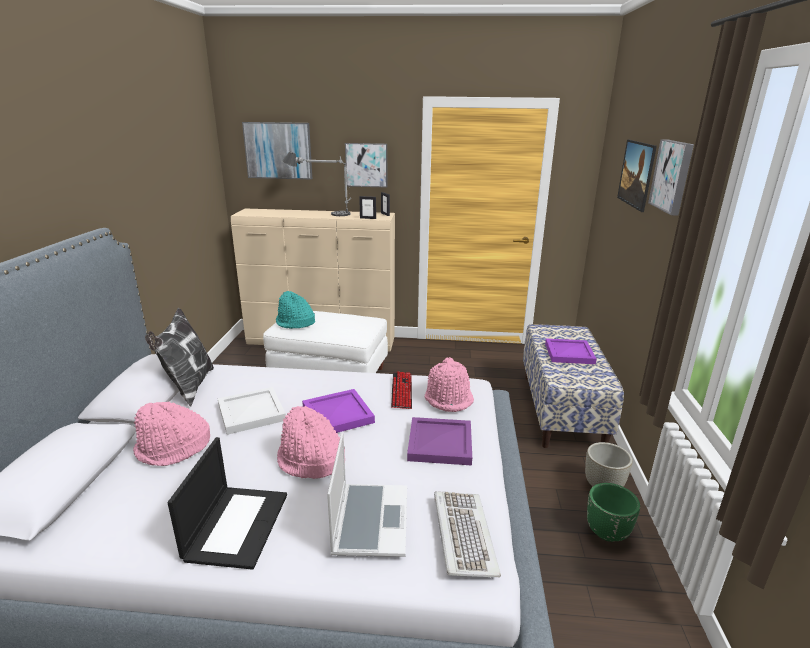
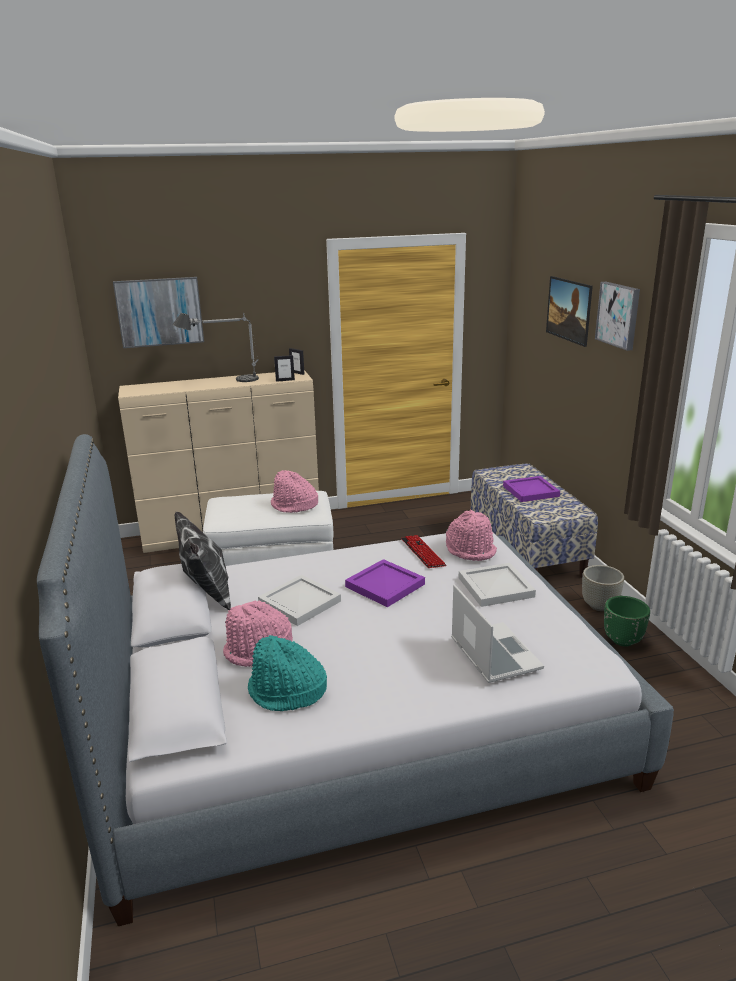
camera: 20 degrees left, 0 degrees up
laptop [168,437,287,570] -> none
turquoise hat [276,291,315,329] -> turquoise hat moved to [248,635,327,711]
pink hat [277,406,345,479] -> pink hat moved to [271,470,318,513]
picture [345,143,387,188] -> none
purple tray [407,417,472,466] -> white tray [459,563,536,607]
keyboard [434,491,501,577] -> none

